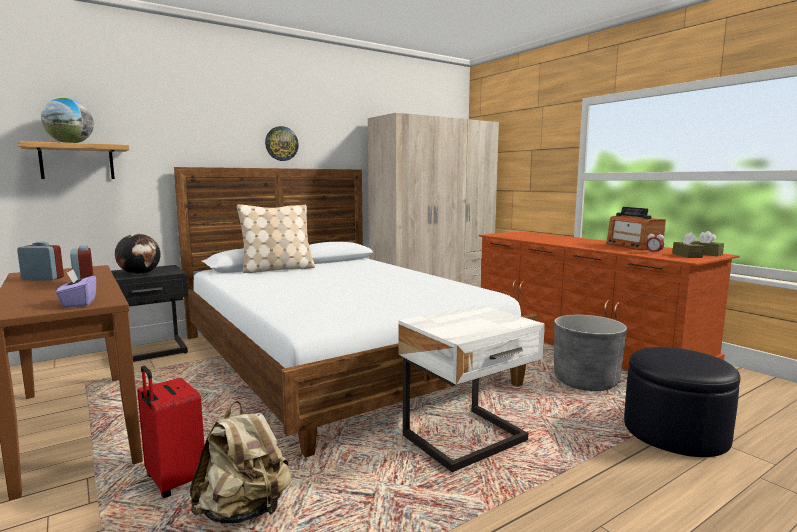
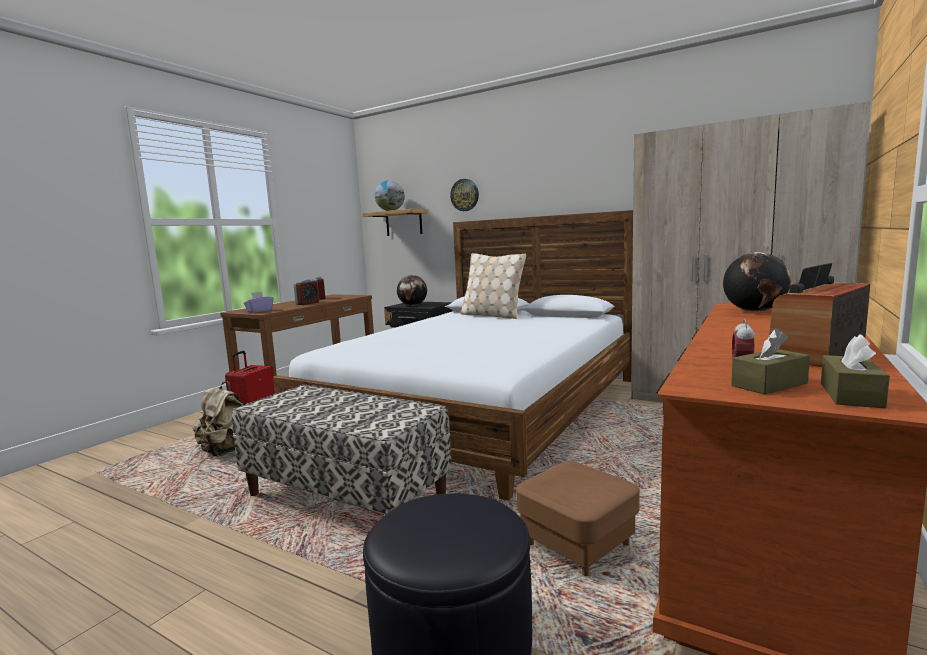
camera: 65 degrees right, 0 degrees up
wall clock [265,126,299,161] -> wall clock moved to [450,179,479,211]
white nightstand [398,305,545,472] -> bench [232,385,452,515]
grey planter [554,315,627,391] -> brown ottoman [516,461,640,576]
none -> globe [723,252,791,312]

